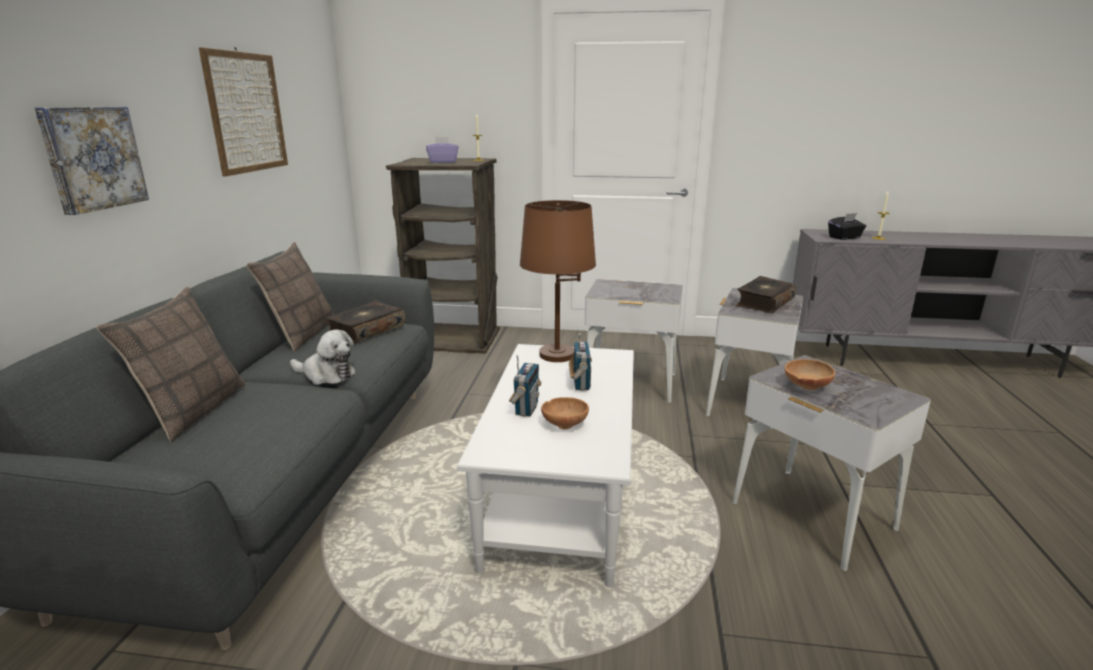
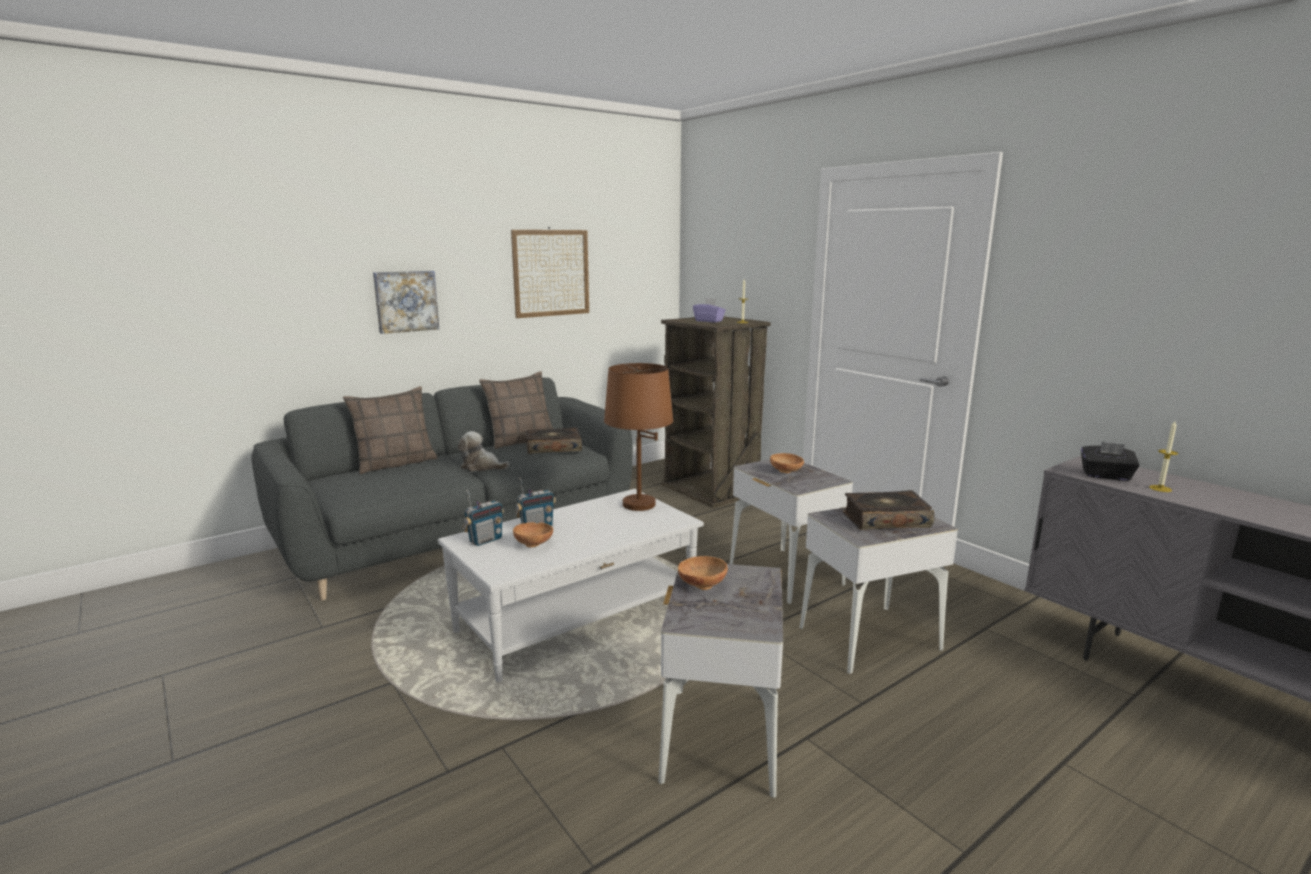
camera: 45 degrees right, 5 degrees down
plush toy [290,329,356,385] -> plush toy turned 135 degrees clockwise [458,431,509,471]
radio [569,333,592,390] -> radio moved to [462,490,504,546]
none -> brown bowl [770,453,804,473]

